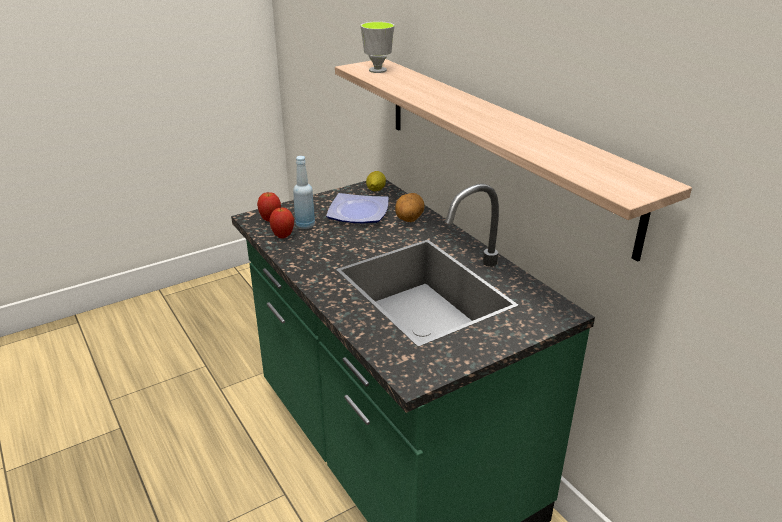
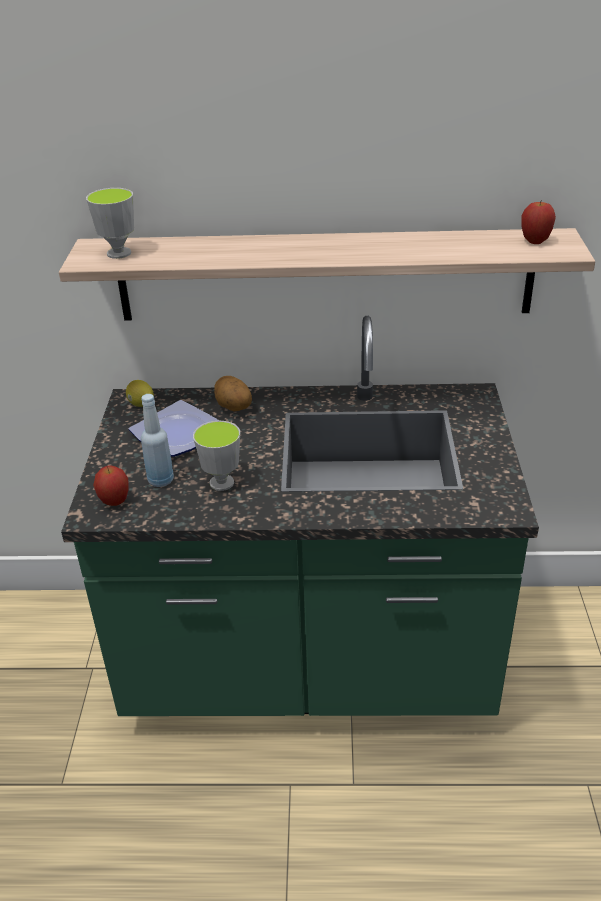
camera: 55 degrees left, 5 degrees up
apple [269,207,294,239] -> apple moved to [521,202,556,244]
none -> cup [193,421,240,491]

